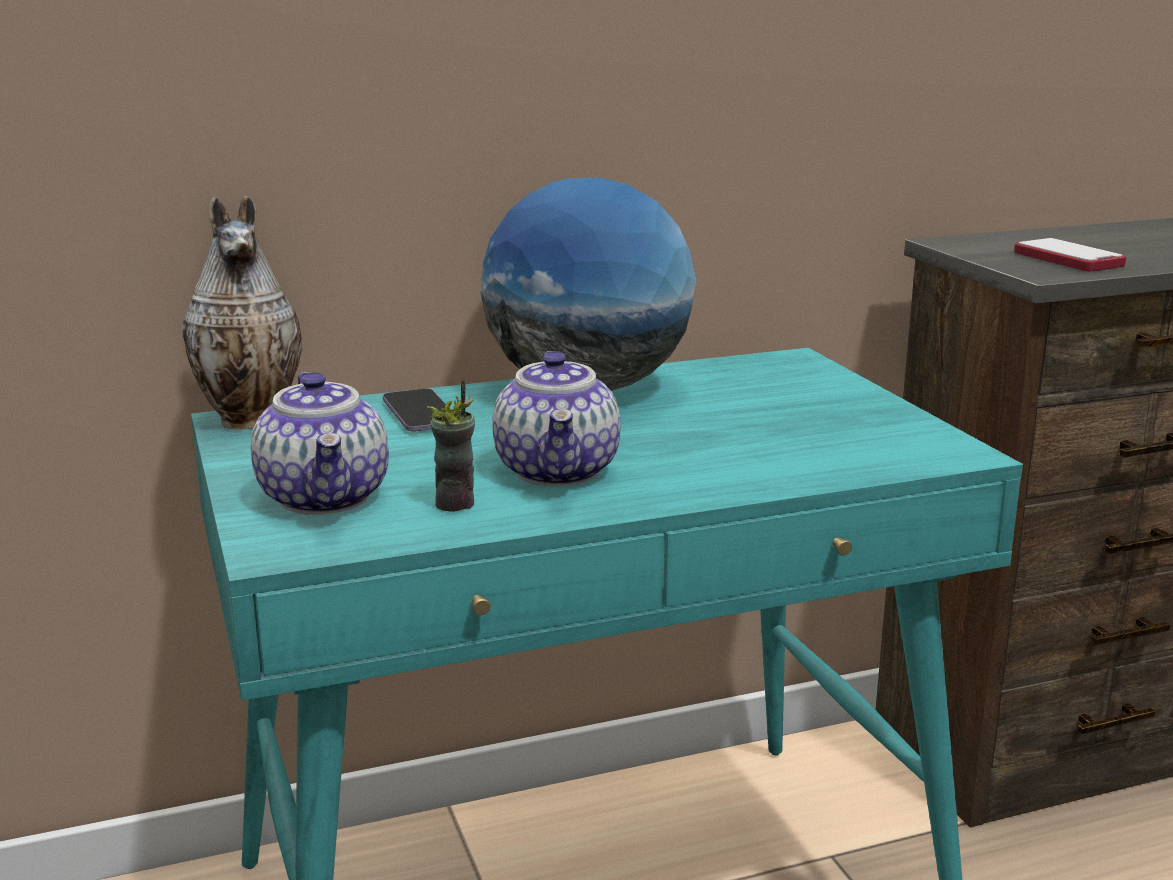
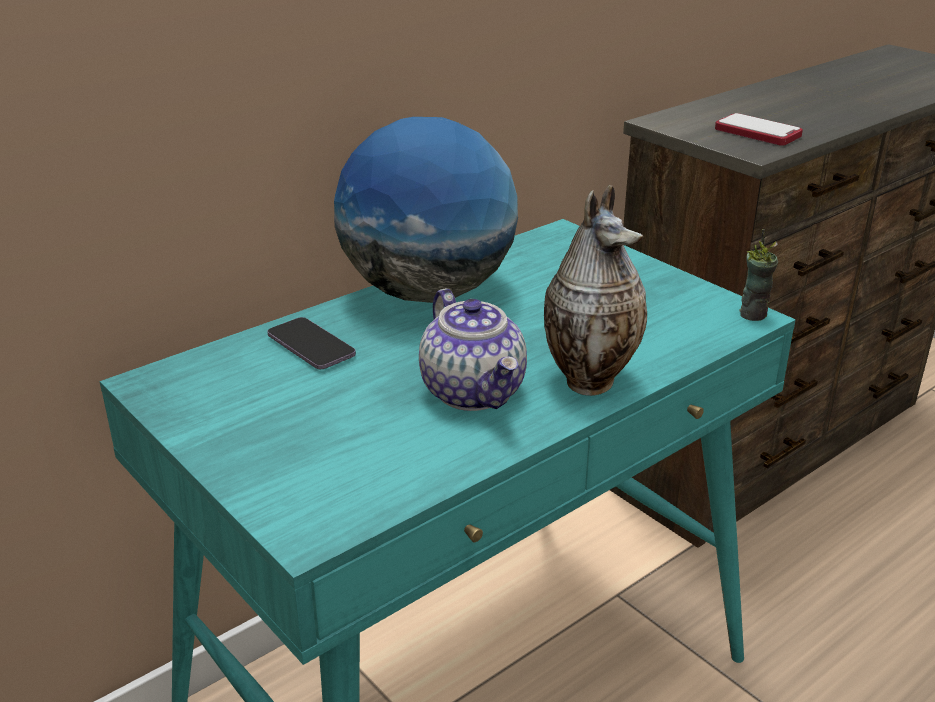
camera: 20 degrees left, 10 degrees up
vase [182,195,302,430] -> vase moved to [544,185,647,396]
teapot [251,372,389,515] -> none
cup [427,380,475,512] -> cup moved to [740,229,778,321]

